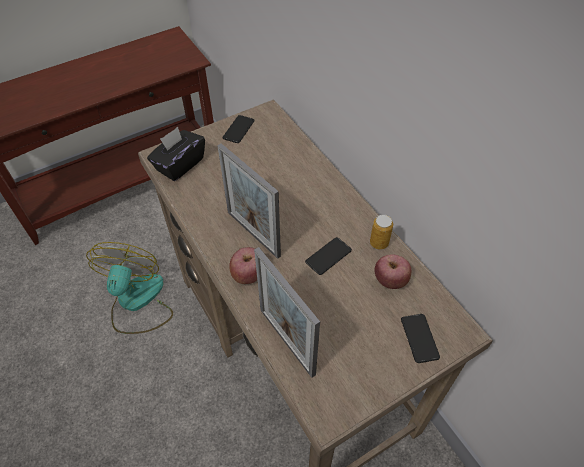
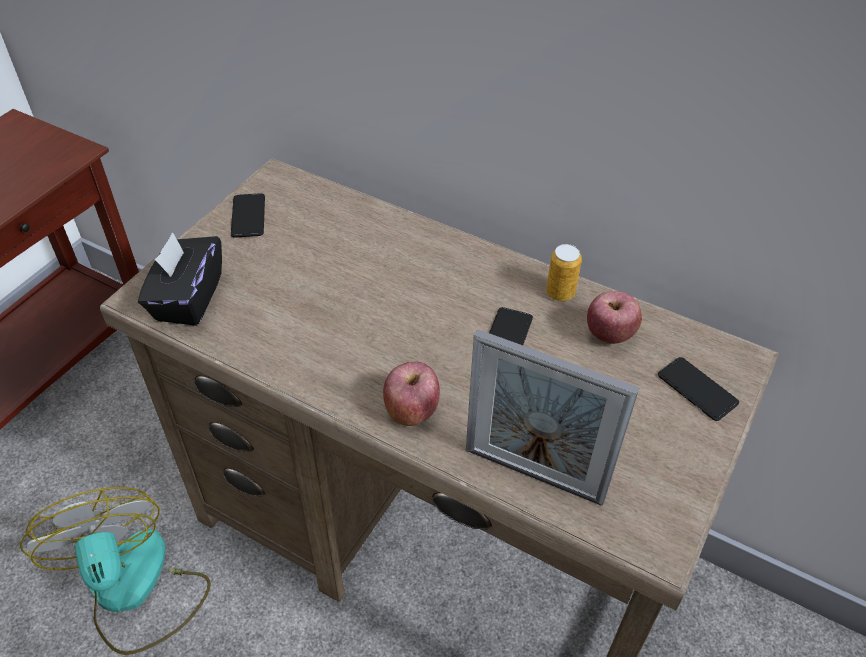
camera: 30 degrees left, 5 degrees down
picture frame [217,143,281,259] -> none

